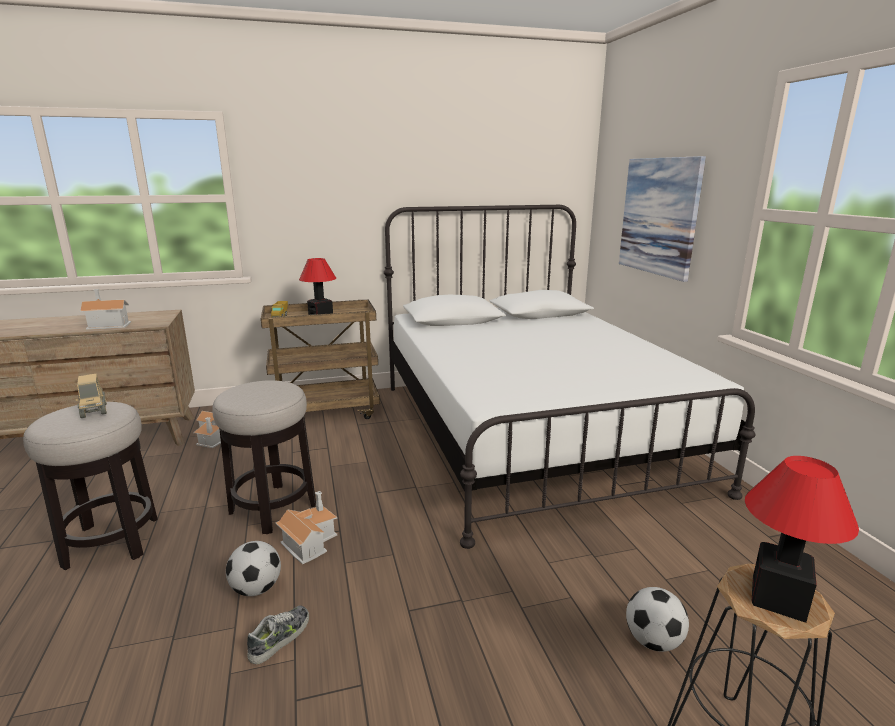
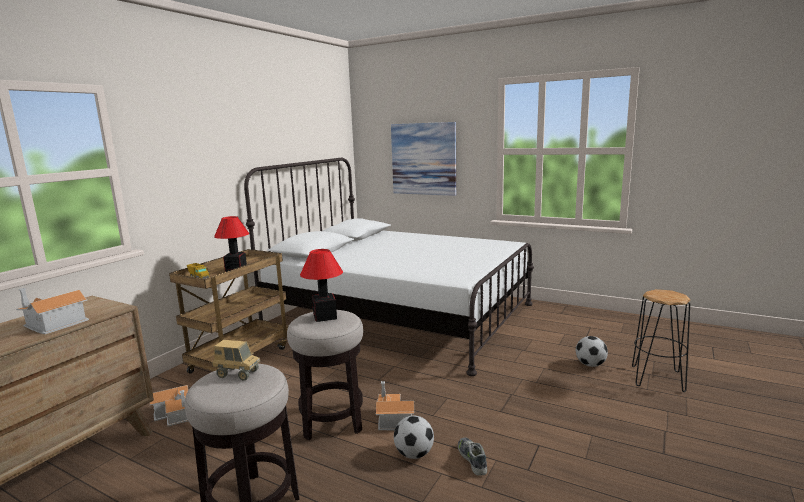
camera: 45 degrees left, 5 degrees down
table lamp [745,456,859,623] -> table lamp moved to [300,249,343,322]

